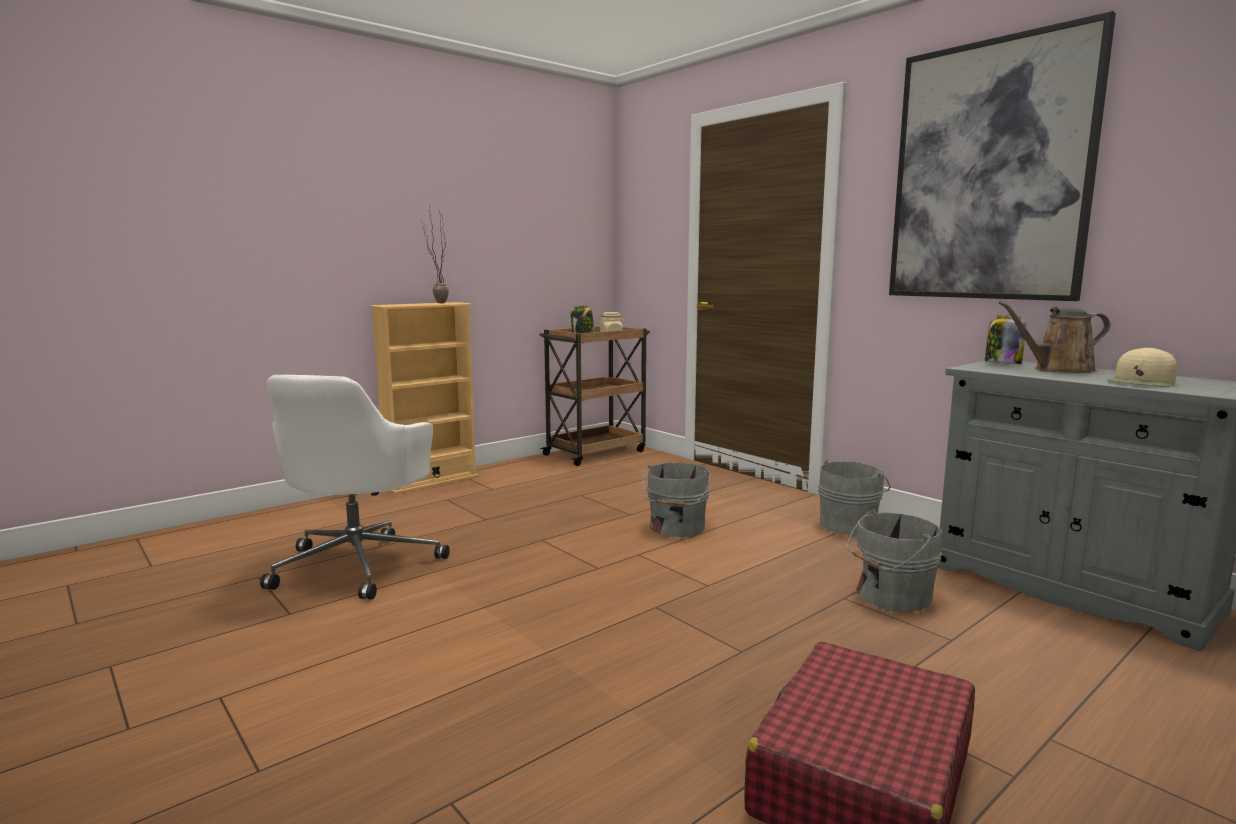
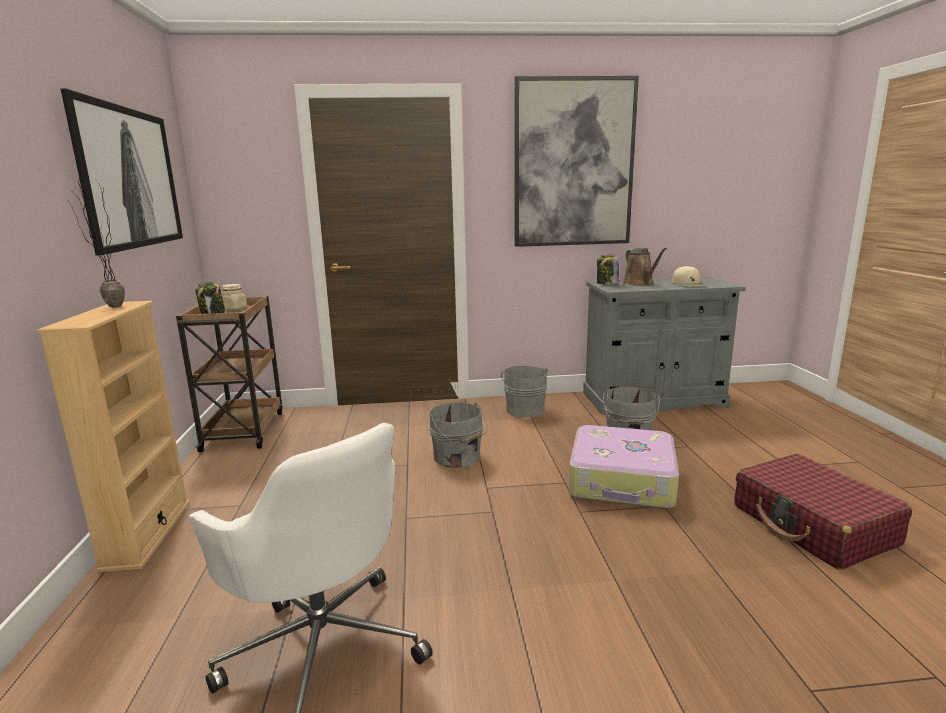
camera: 55 degrees left, 5 degrees up
brown watering can [999,301,1110,373] -> brown watering can turned 45 degrees counterclockwise [623,248,667,286]
none -> picture [60,88,183,255]
none -> suitcase [569,425,679,509]

